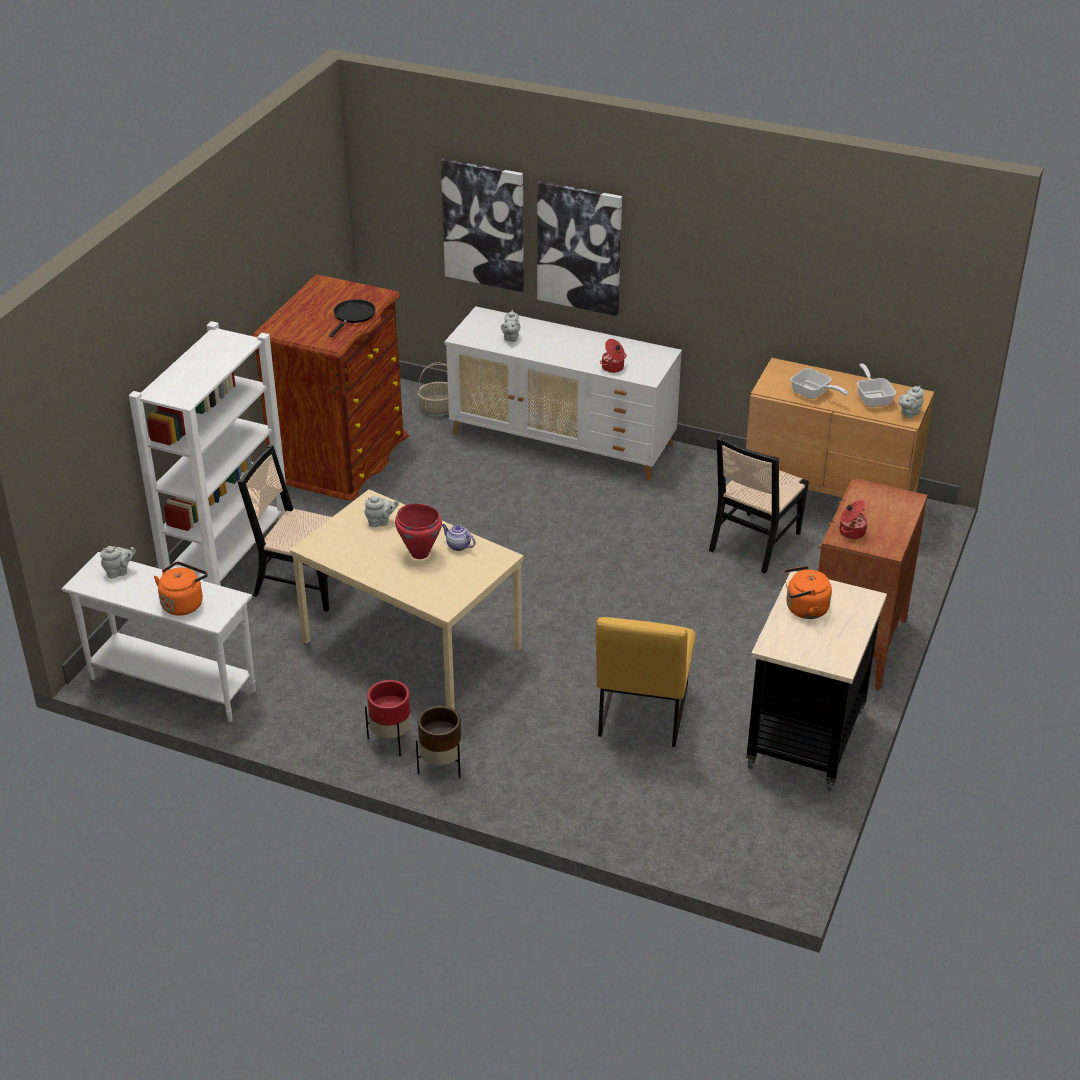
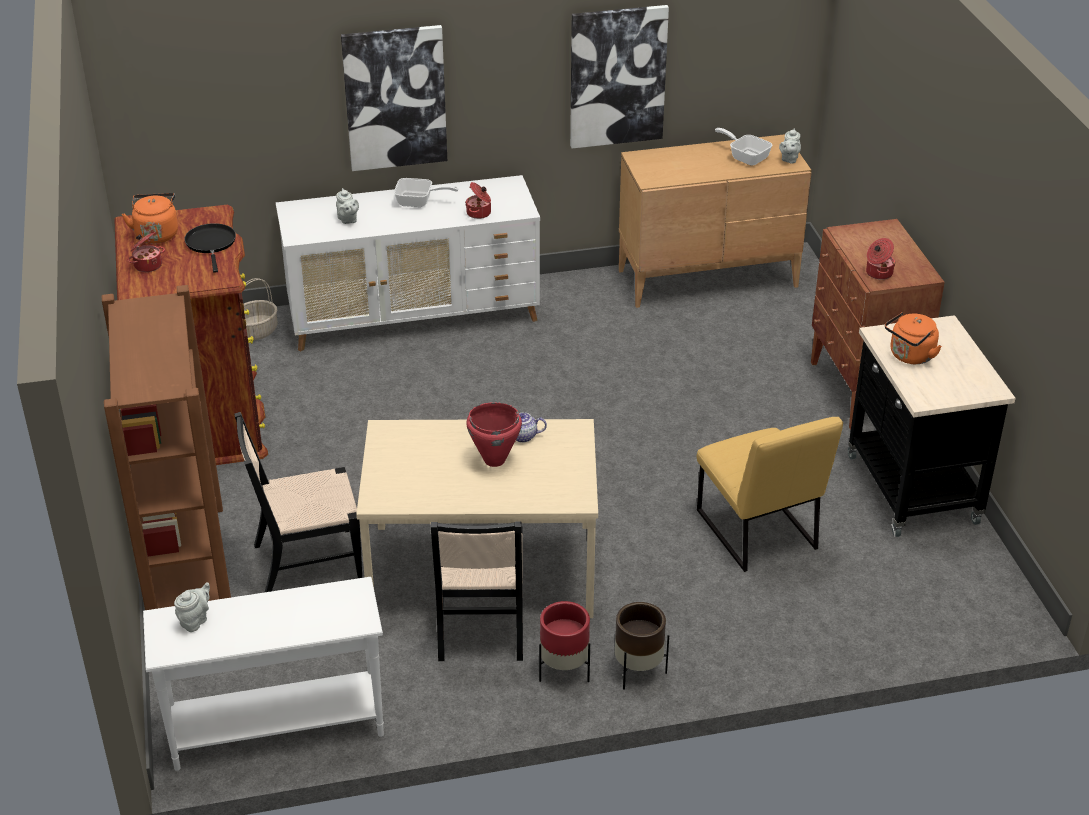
camera: 35 degrees left, 0 degrees up
white bookcase [129,321,286,586] -> brown bookcase [102,285,231,610]
orange kettle [154,562,208,615] -> orange kettle moved to [122,193,178,244]
grey teapot [364,496,399,527] -> none
picture [441,158,524,292] -> picture moved to [570,5,669,149]
chair [709,436,809,573] -> chair moved to [431,521,523,661]
frying pan [791,368,848,399] -> frying pan moved to [394,178,458,207]
none -> cooking pot [128,232,165,272]

